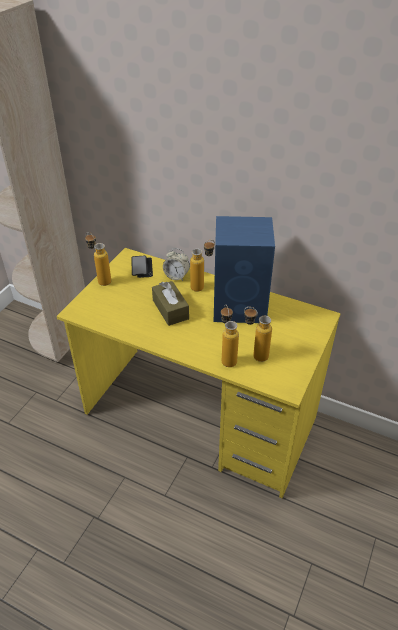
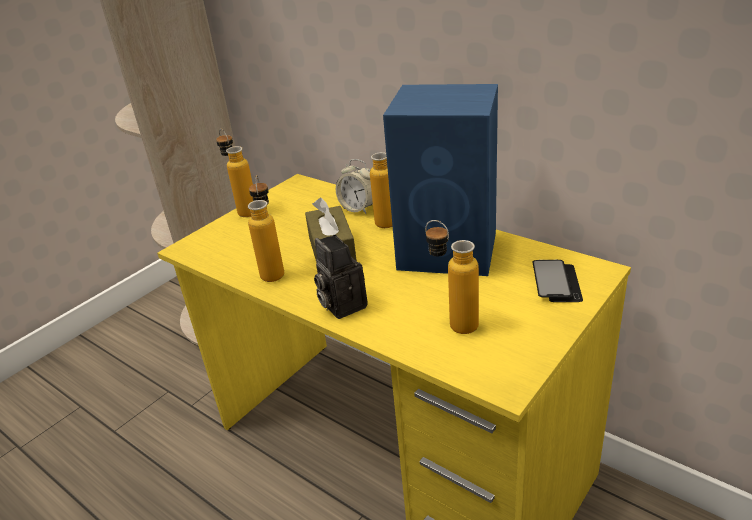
camera: 15 degrees right, 10 degrees down
phone [131,256,153,278] -> phone moved to [533,260,583,302]
bottle [221,304,239,367] -> bottle moved to [248,175,284,282]
none -> camera [314,235,368,319]

